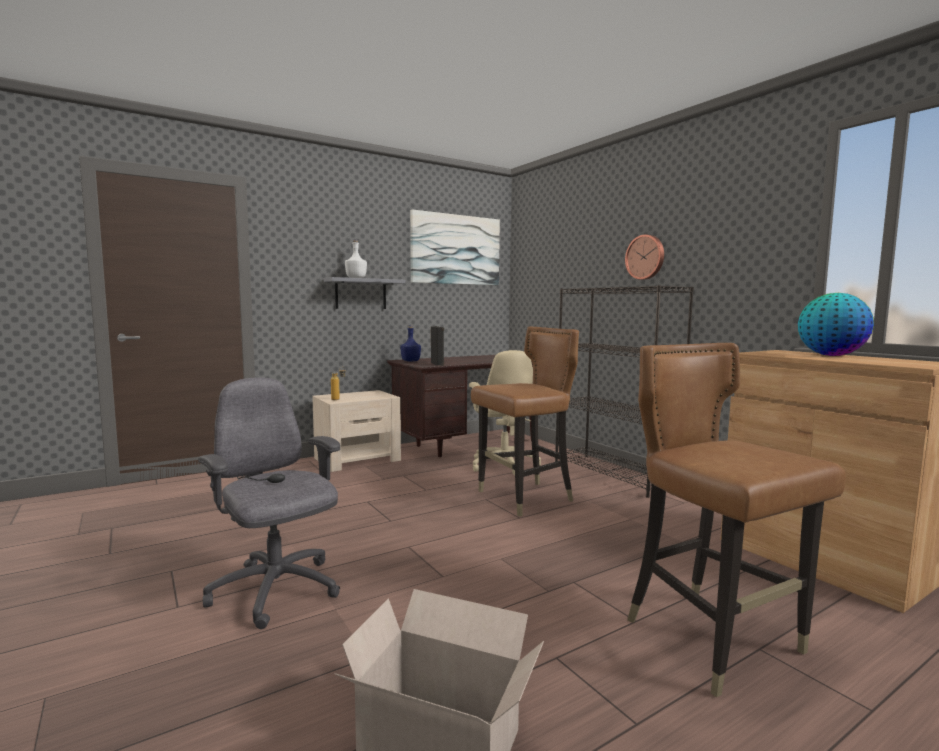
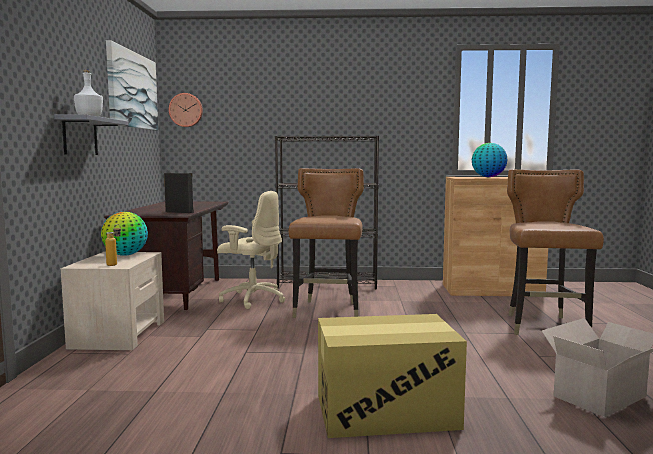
camera: 55 degrees left, 0 degrees up
grey office chair [198,377,340,629] -> cardboard box [318,314,467,438]
blue bottle [400,325,421,361] -> none
wall clock [625,234,664,280] -> wall clock moved to [169,93,203,127]
brown chair [627,343,846,697] -> brown chair turned 90 degrees clockwise [507,169,604,335]
none -> globe [101,212,148,256]

